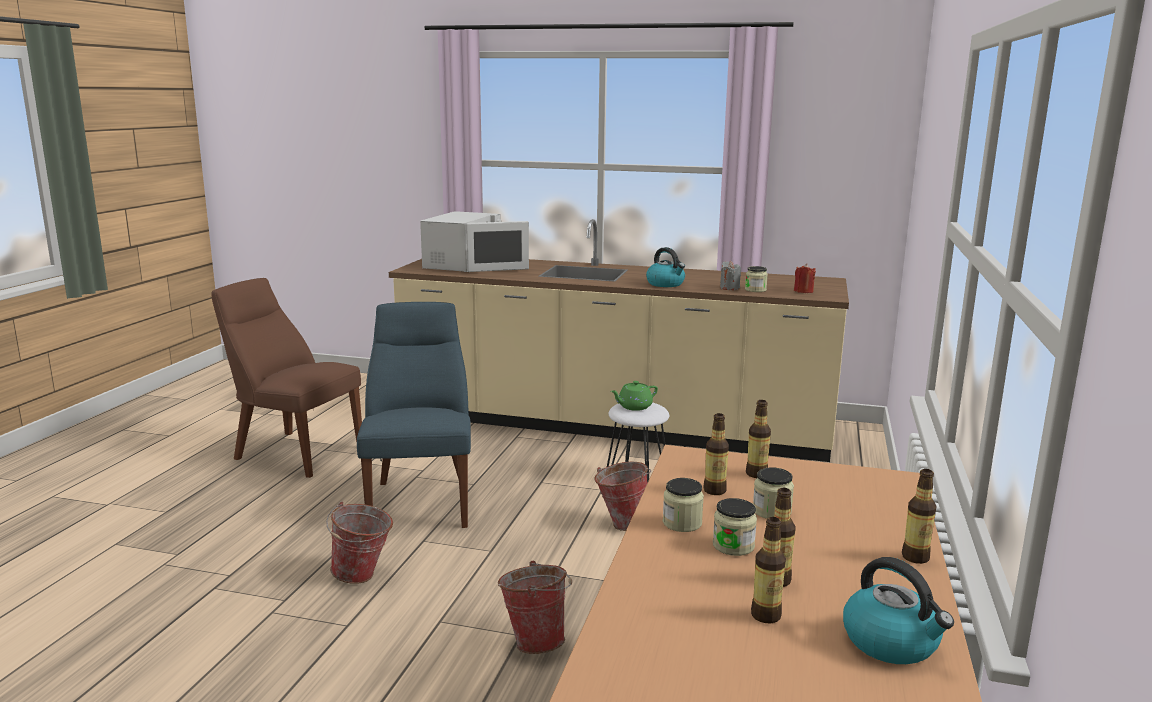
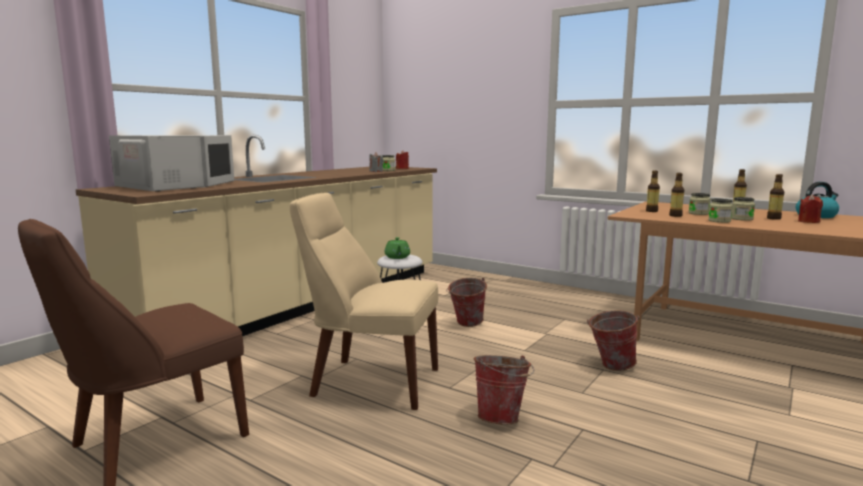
camera: 70 degrees left, 5 degrees down
blue chair [357,302,471,528] -> beige chair [290,193,438,410]
kettle [646,247,685,287] -> none
bottle [751,517,786,623] -> red candle [798,194,823,223]

